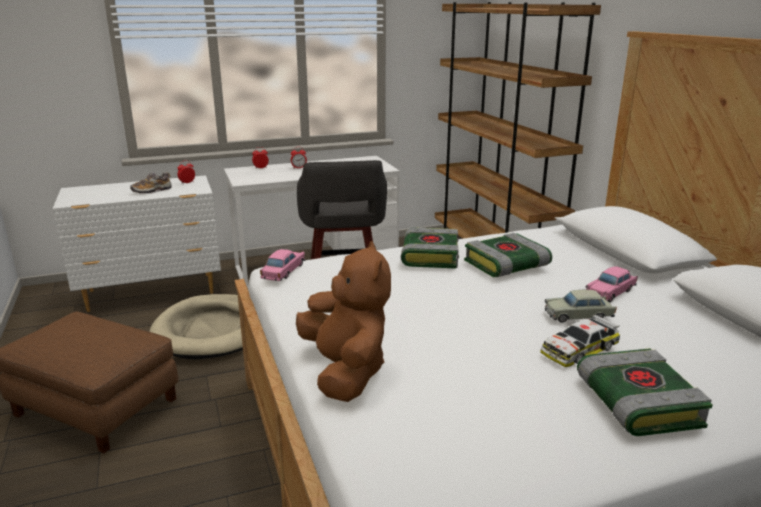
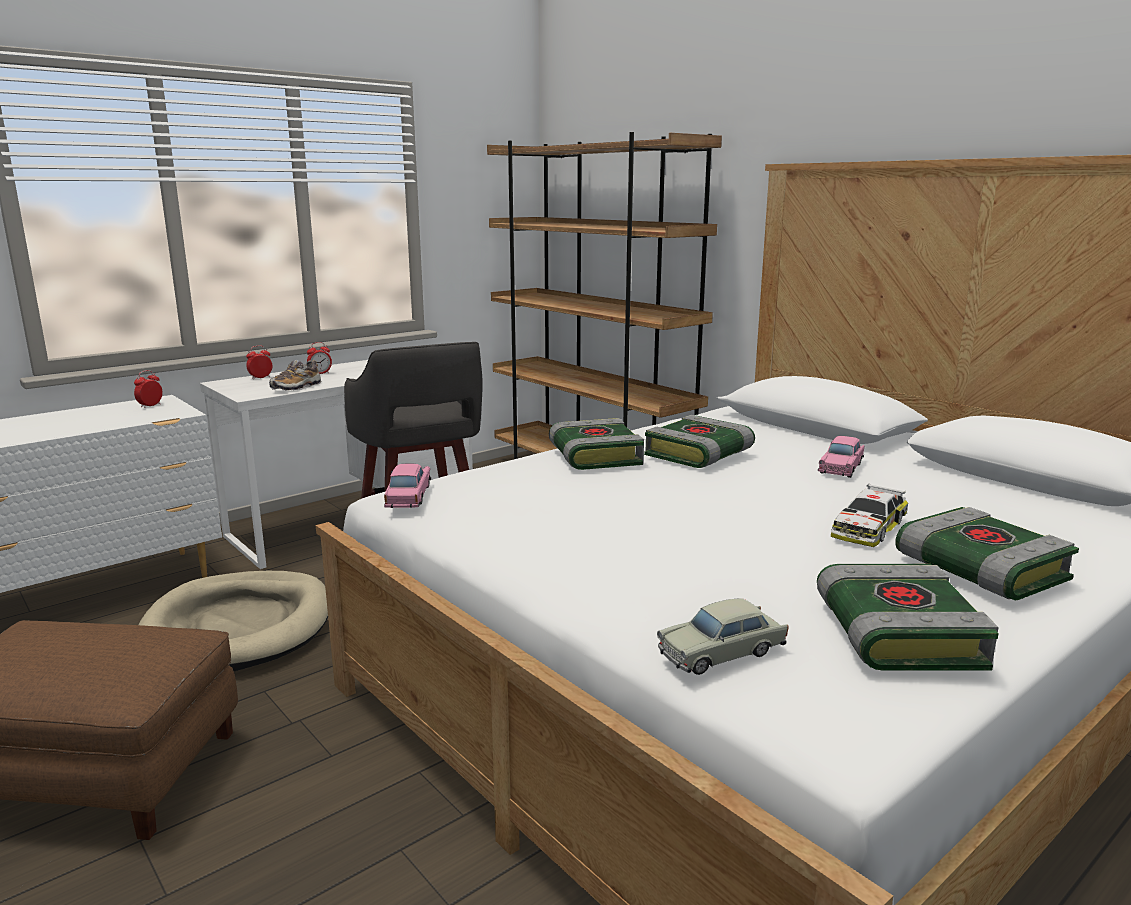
camera: 20 degrees left, 5 degrees down
shoe [130,172,172,194] -> shoe moved to [269,360,321,390]
brown plush toy [296,241,391,402] -> none
beige toy car [545,290,617,323] -> beige toy car moved to [657,598,789,675]
none -> book [817,564,999,670]

